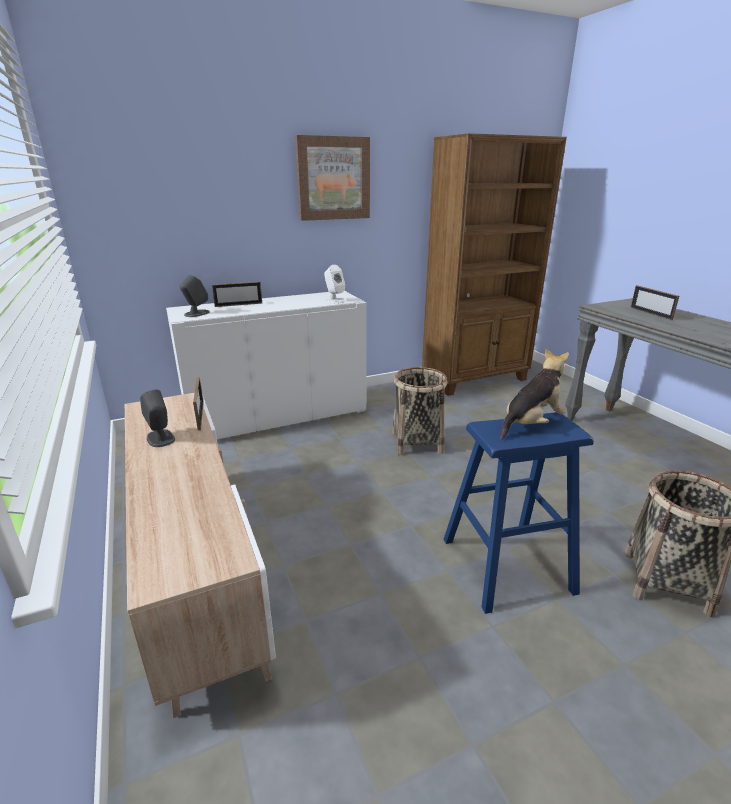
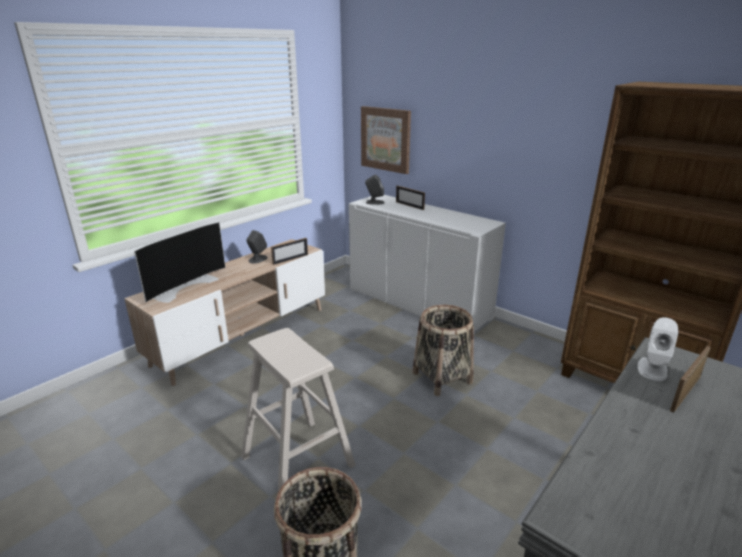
camera: 65 degrees right, 0 degrees up
picture [295,135,370,221] -> picture moved to [361,106,411,174]
white speaker [324,265,345,304] -> white speaker moved to [638,317,678,381]
blue stool [443,412,593,614] -> beige stool [241,328,356,492]
plush toy [499,349,569,440] -> none
none -> television [134,222,226,303]

